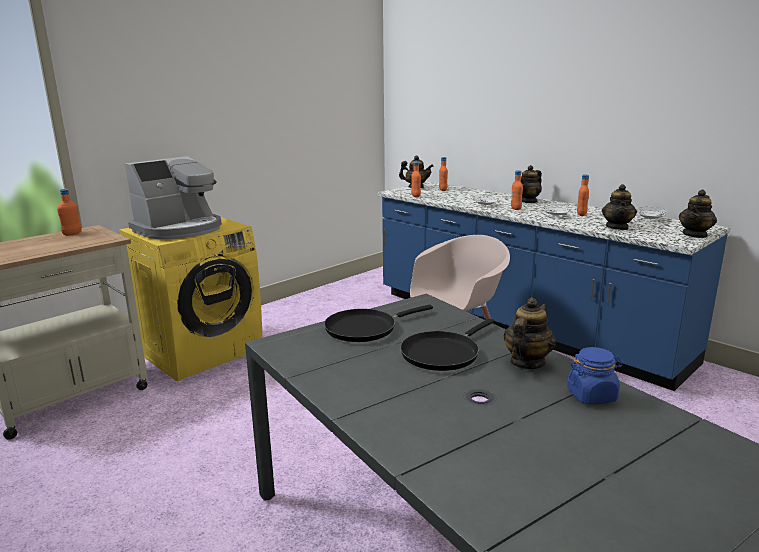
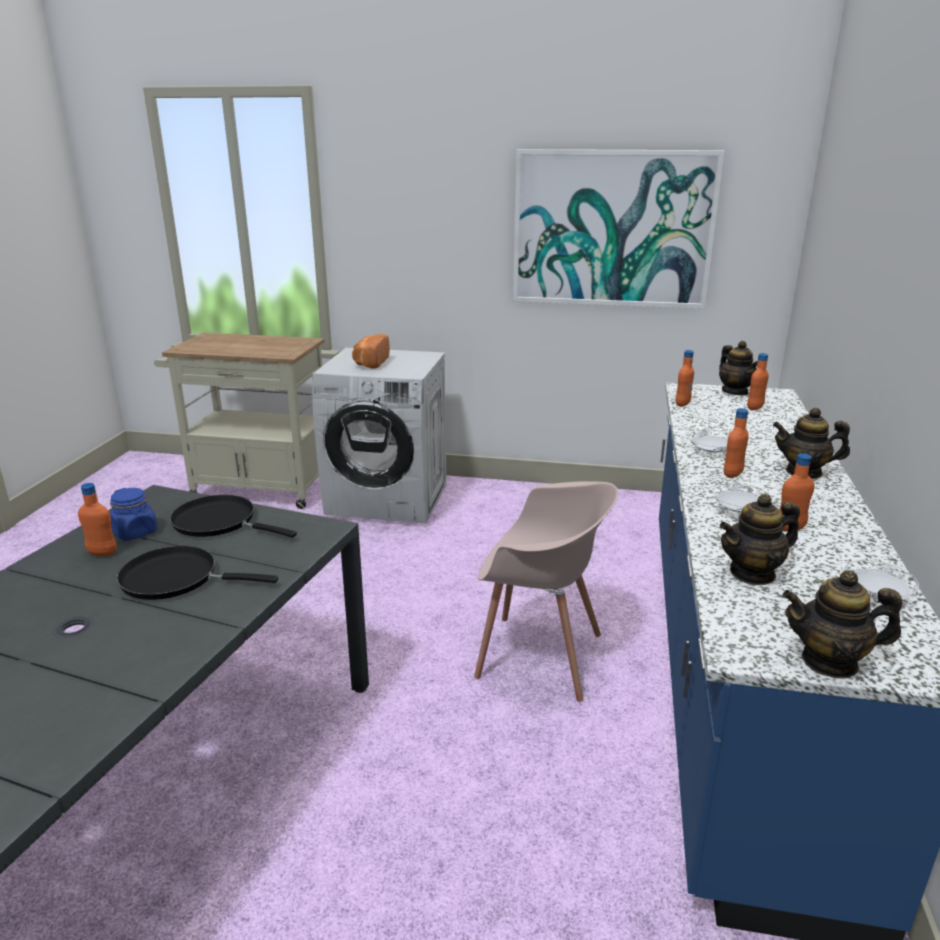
camera: 55 degrees right, 5 degrees up
orange bottle [57,189,81,236] -> orange bottle moved to [78,483,117,556]
yellow washing machine [119,217,262,381] -> white washing machine [312,348,446,524]
coffee machine [125,156,222,239] -> bread [352,334,390,369]
teapot [503,297,556,369] -> none
blue jar [567,347,622,405] -> blue jar moved to [110,488,158,541]
none -> picture [513,149,725,309]

